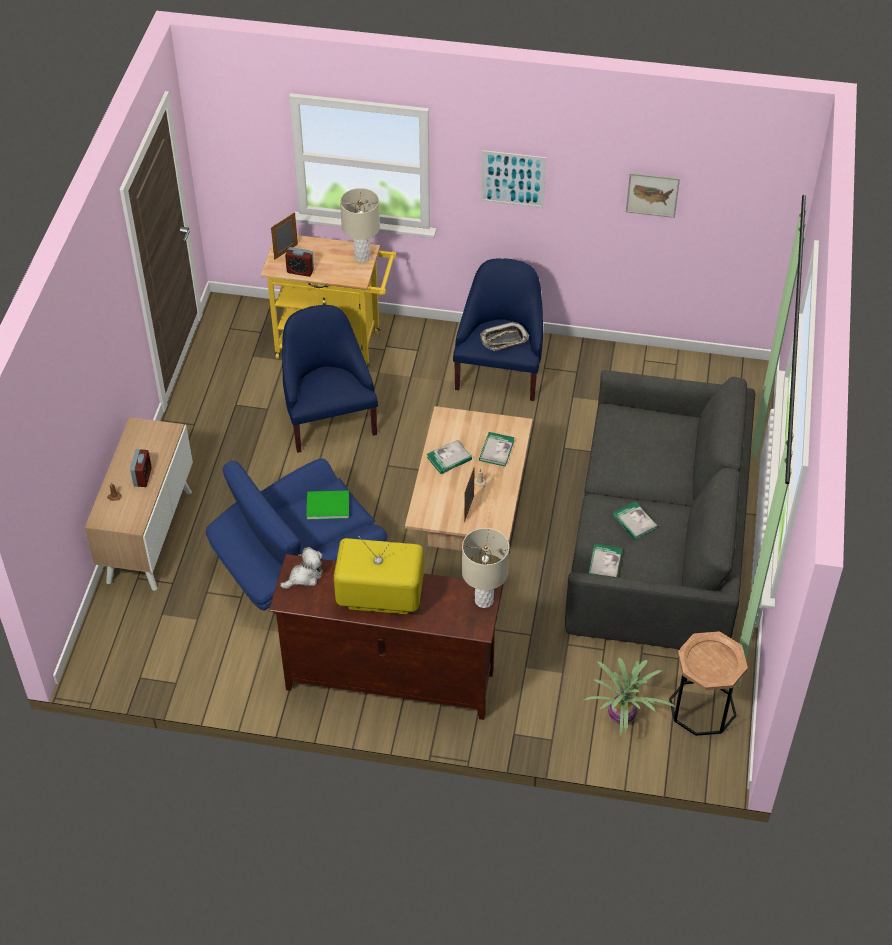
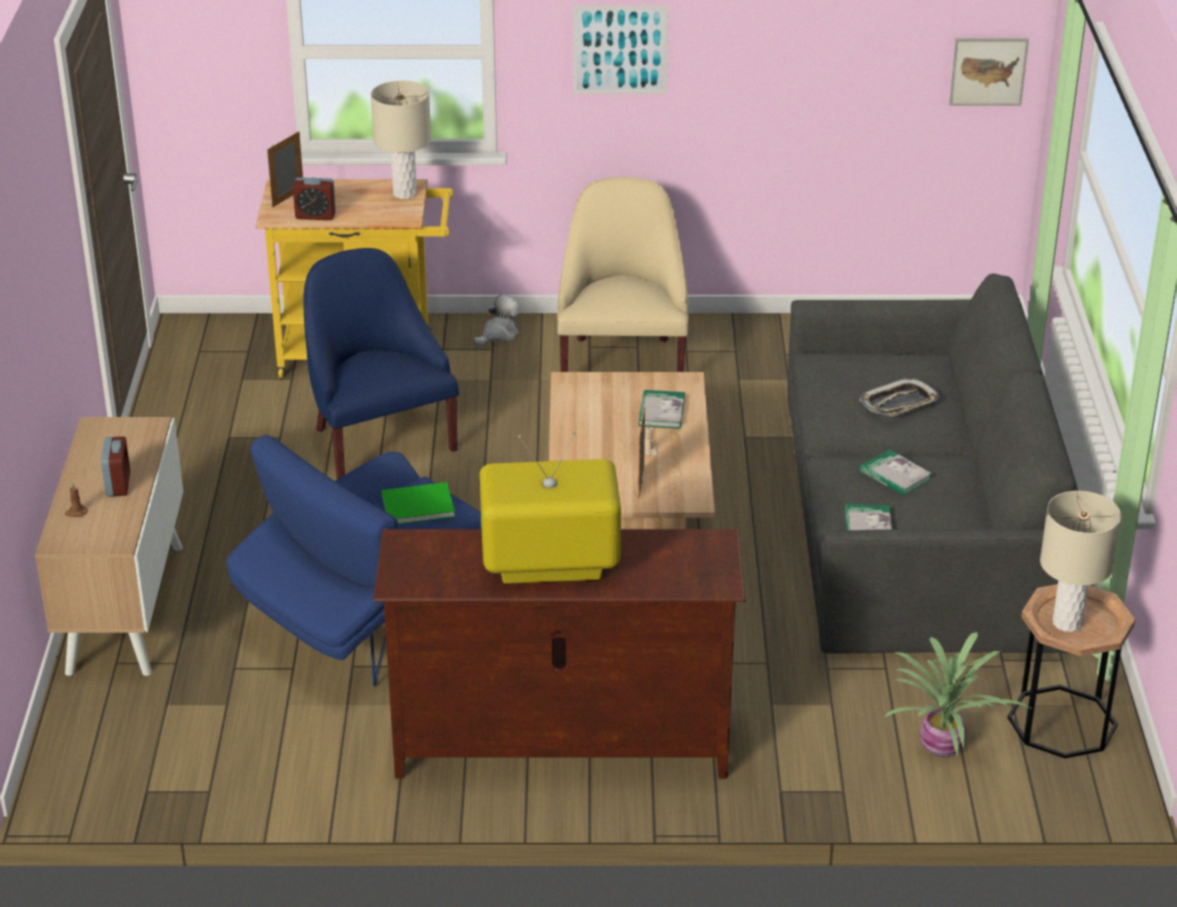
camera: 10 degrees left, 15 degrees down
plush toy [280,547,323,589] -> plush toy moved to [473,295,520,345]
book [427,440,472,474] -> none
blue armchair [453,258,543,401] -> beige armchair [557,177,689,372]
beige table lamp [462,528,509,608] -> beige table lamp moved to [1040,491,1122,632]
tray [480,322,529,351] -> tray moved to [860,378,939,416]
picture [626,172,680,218] -> picture moved to [949,38,1029,106]

